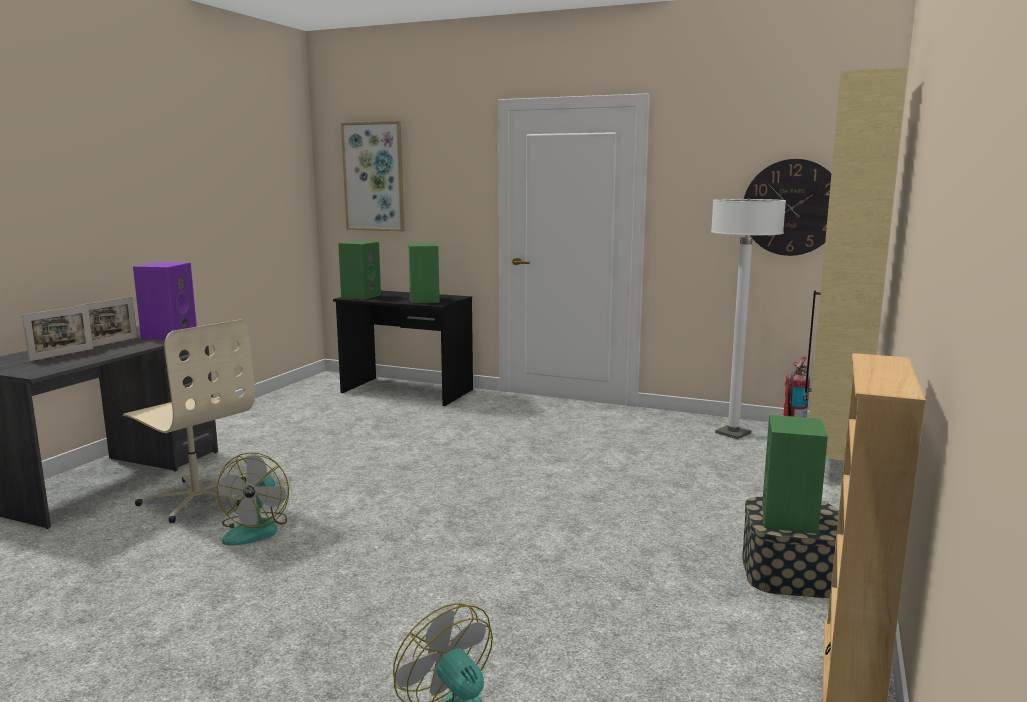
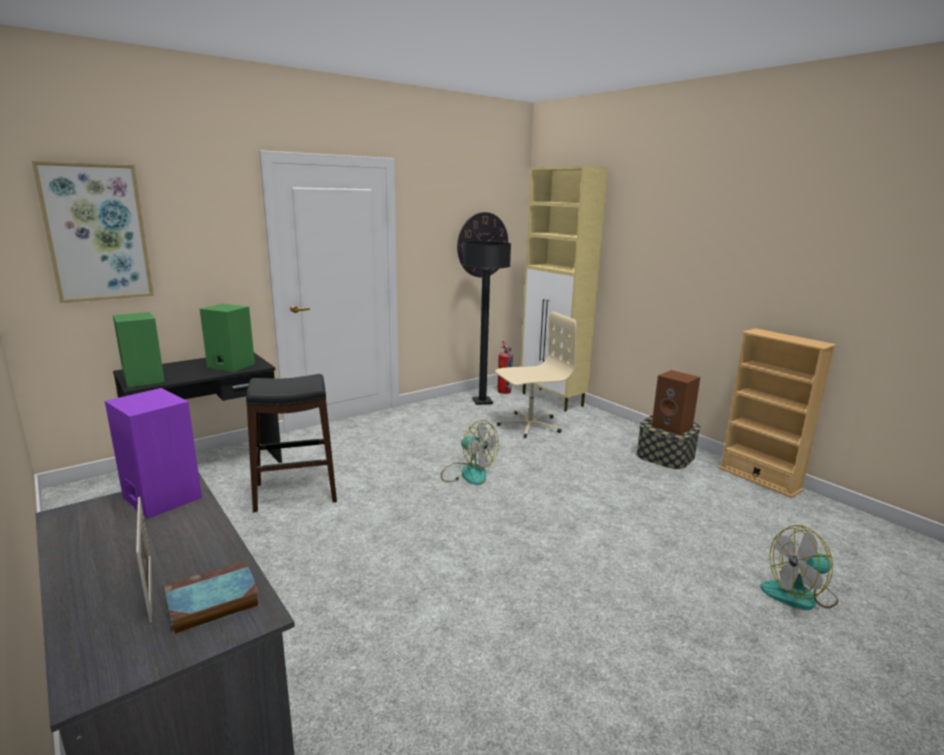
camera: 60 degrees left, 5 degrees up
picture frame [77,297,137,347] -> none
beige office chair [123,319,255,523] -> beige office chair moved to [495,312,577,438]
fan [217,452,289,546] -> fan moved to [441,420,499,485]
white floor lamp [711,198,786,439] -> black floor lamp [463,241,511,405]
green speaker [762,415,828,534] -> brown speaker [651,370,700,436]
none -> book [164,560,260,635]
none -> black stool [246,374,337,512]

